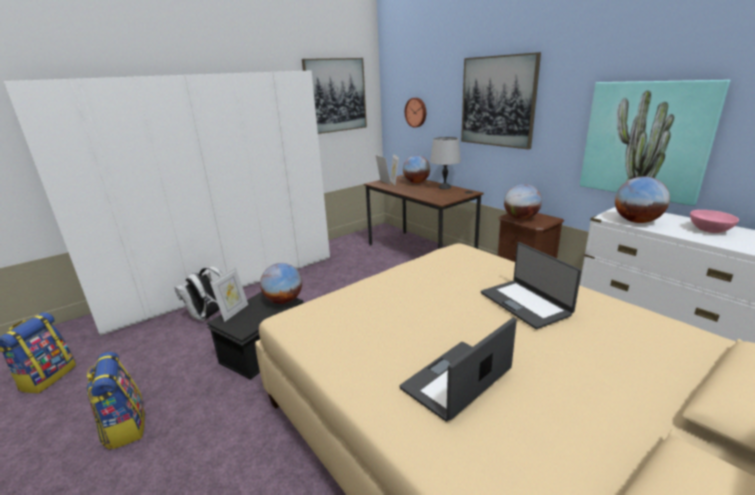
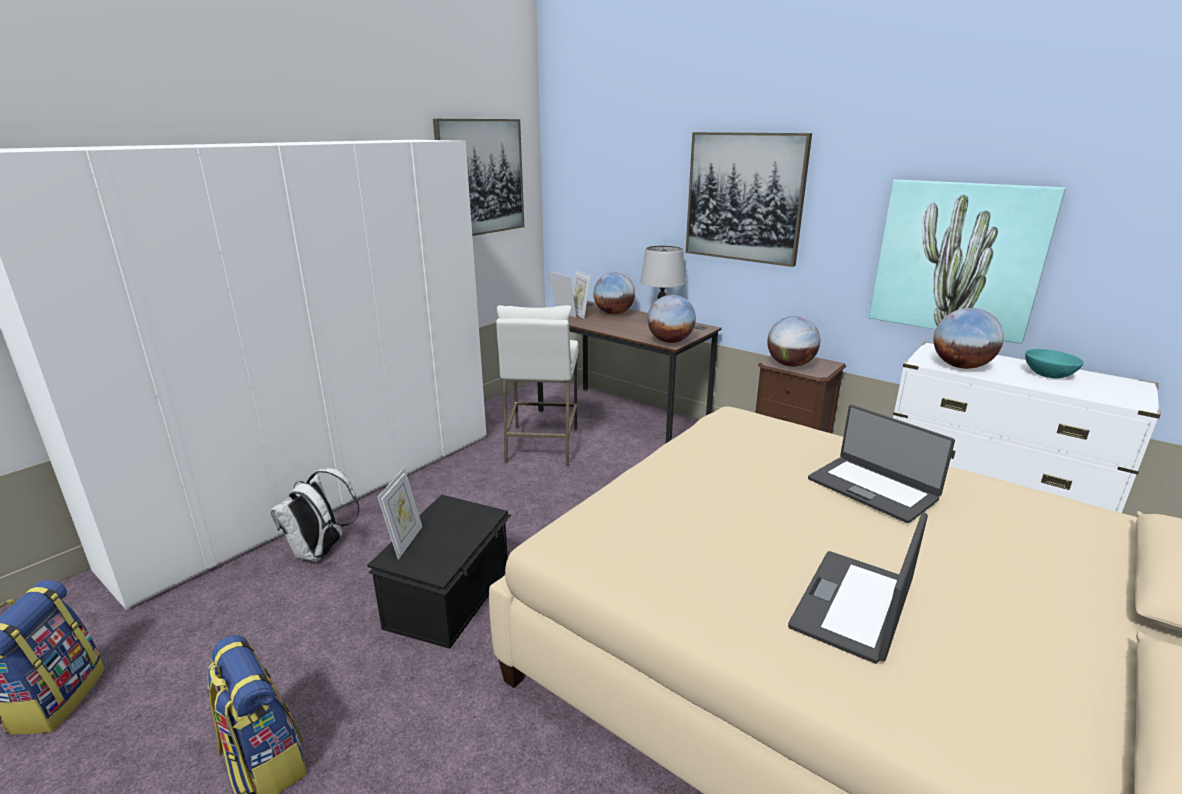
camera: 15 degrees left, 0 degrees up
globe [260,263,302,304] -> globe moved to [648,295,696,343]
wall clock [405,98,426,128] -> none
pink bowl [690,210,739,233] -> turquoise bowl [1025,349,1084,379]
none -> white stool [496,305,579,465]

